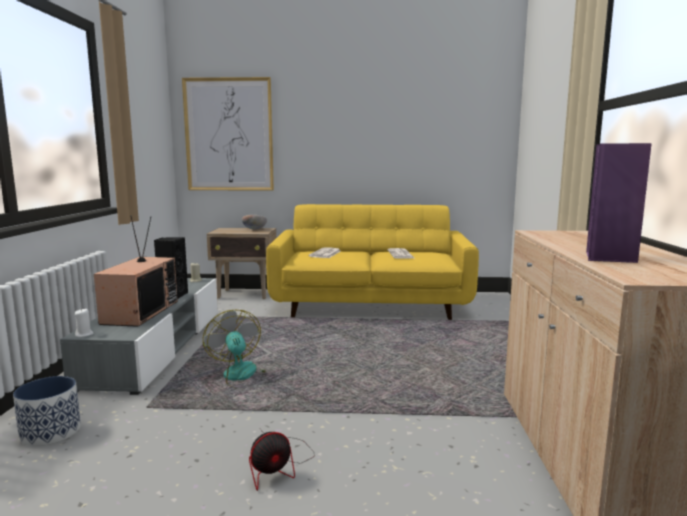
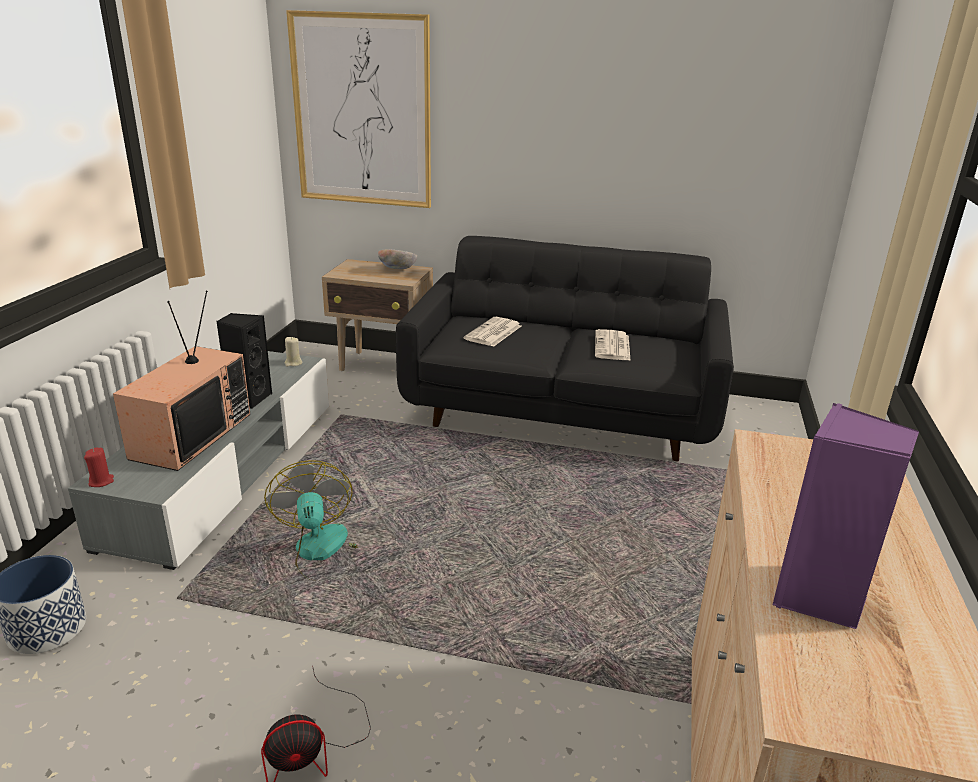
camera: 10 degrees right, 15 degrees up
white candle [75,308,94,337] -> red candle [84,448,114,487]
yellow sofa [266,204,479,320] -> black sofa [396,236,734,461]

